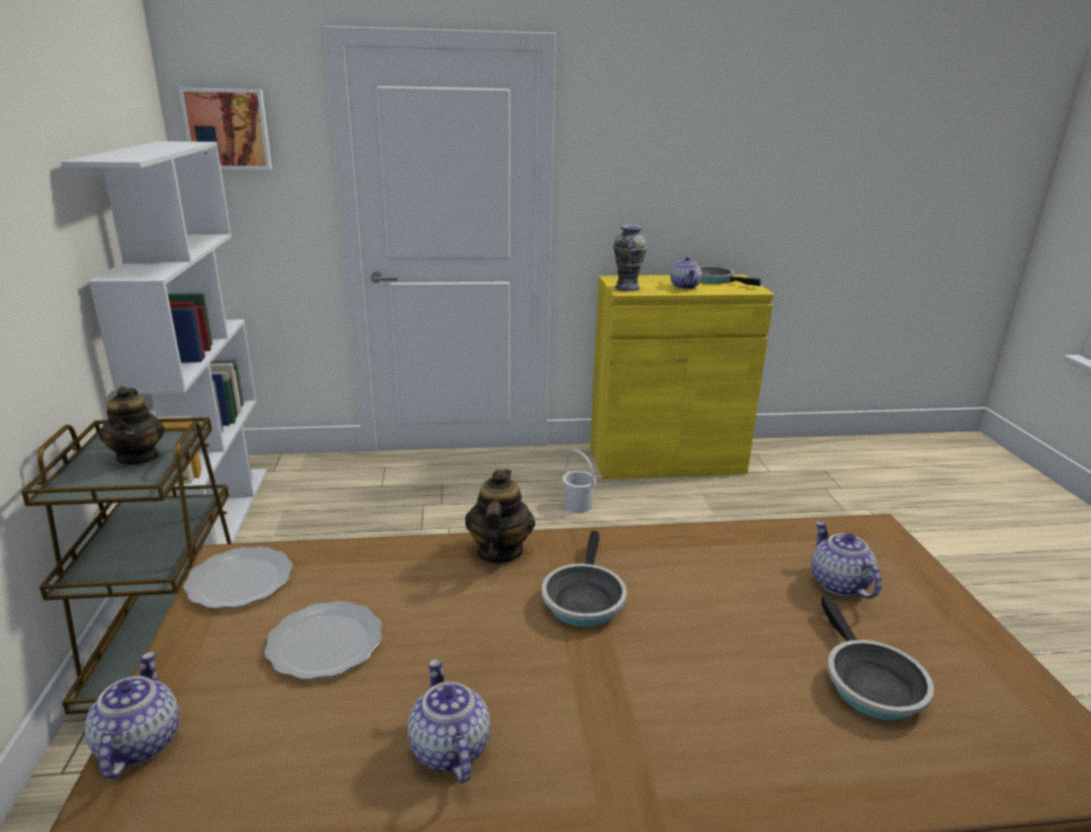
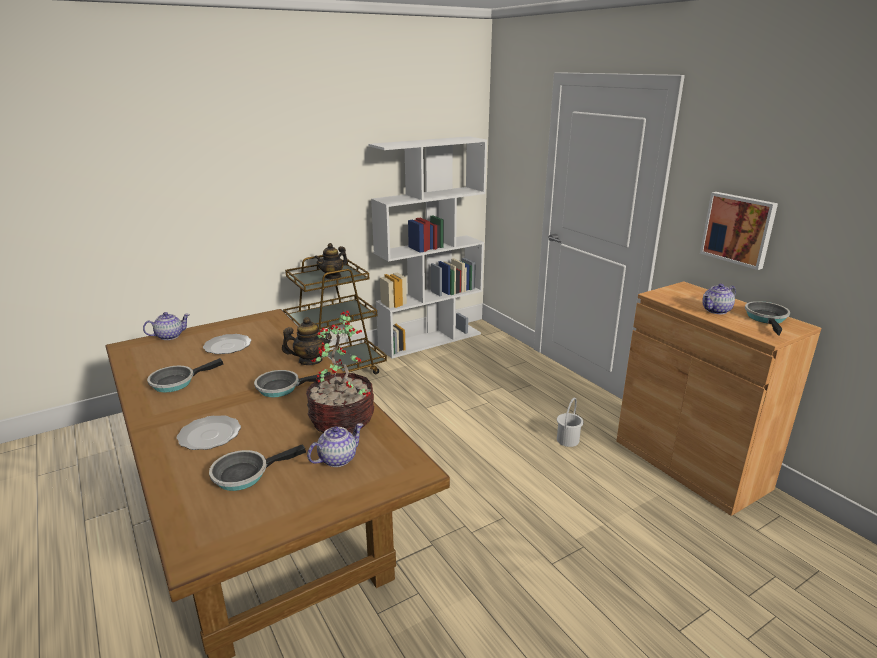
camera: 65 degrees right, 0 degrees up
picture [179,88,272,170] -> picture moved to [700,192,778,270]
plate [183,547,293,609] -> plate moved to [177,415,241,450]
teapot [408,659,490,783] -> frying pan [147,358,223,393]
yellow cabinet [590,275,775,479] -> brown cabinet [616,281,821,516]
vase [613,225,648,291] -> none
none -> potted plant [306,310,374,433]

